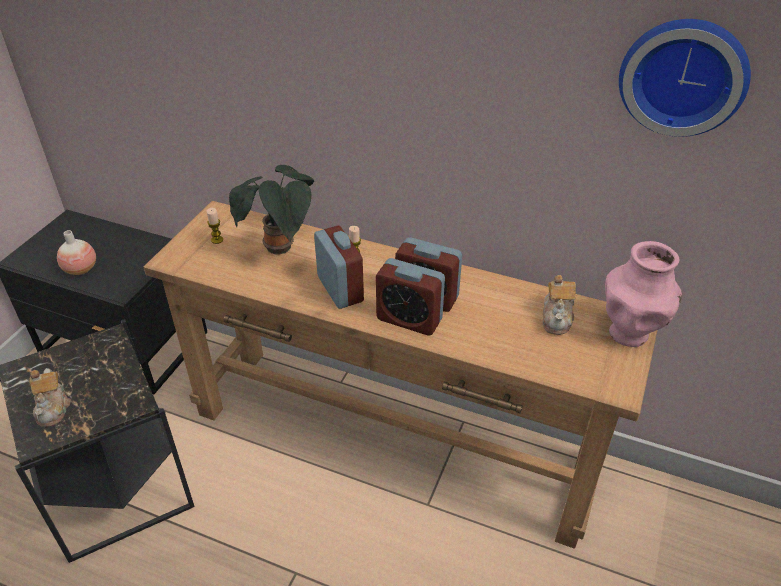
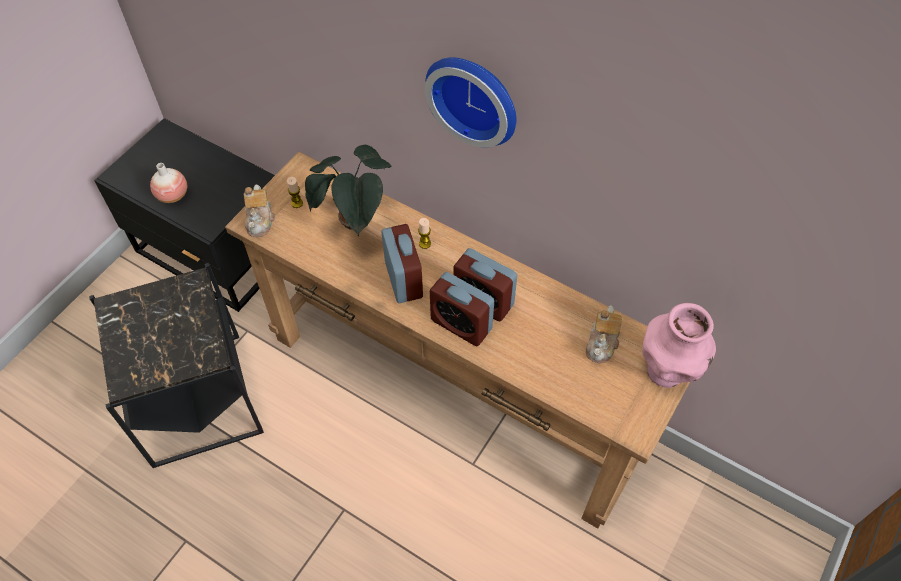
camera: 10 degrees right, 15 degrees up
teapot [30,368,70,427] -> teapot moved to [244,184,275,237]
wall clock [619,19,751,137] -> wall clock moved to [425,57,516,148]

